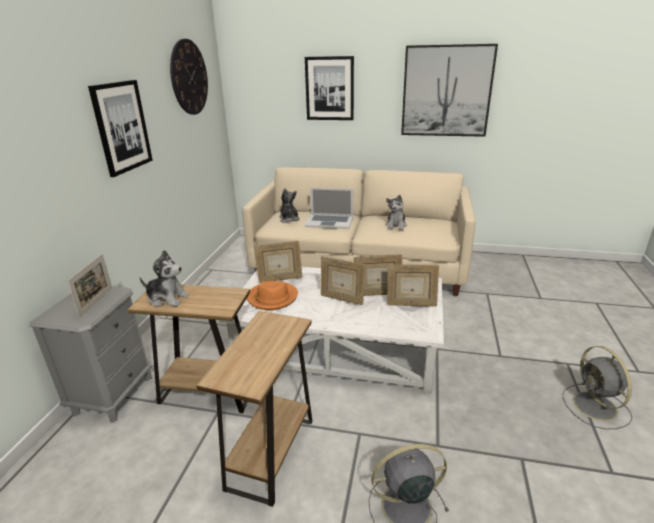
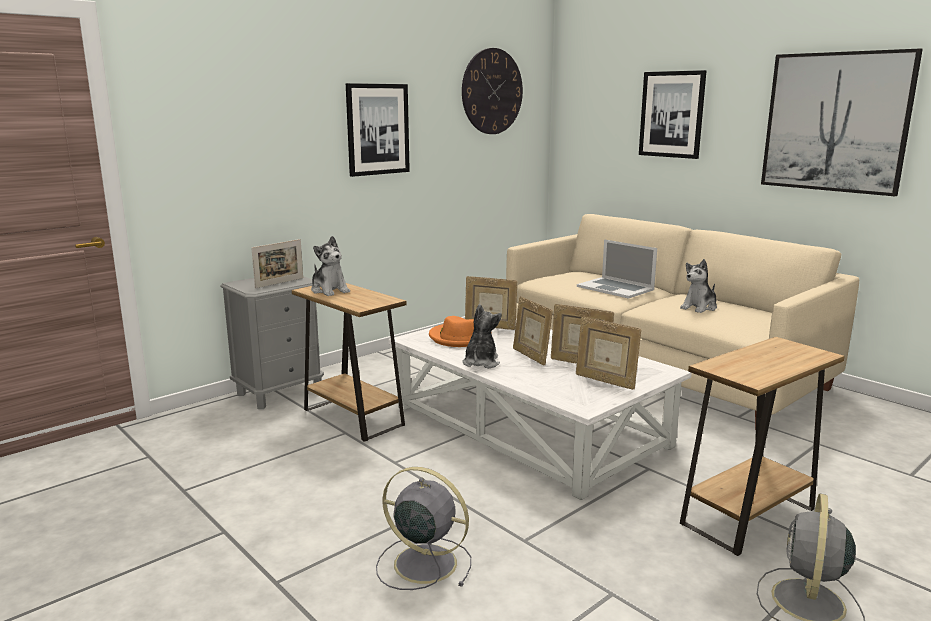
camera: 35 degrees right, 10 degrees down
brown side table [196,311,312,507] -> brown side table moved to [680,337,845,556]
plush toy [279,188,300,223] -> plush toy moved to [463,304,502,368]

